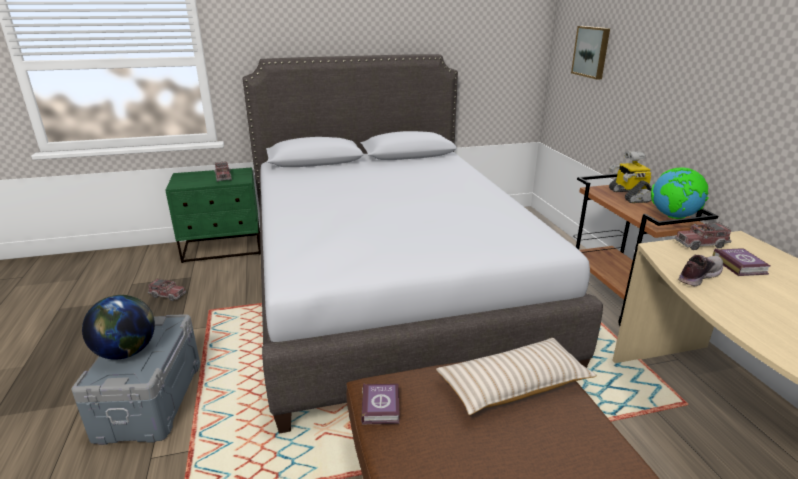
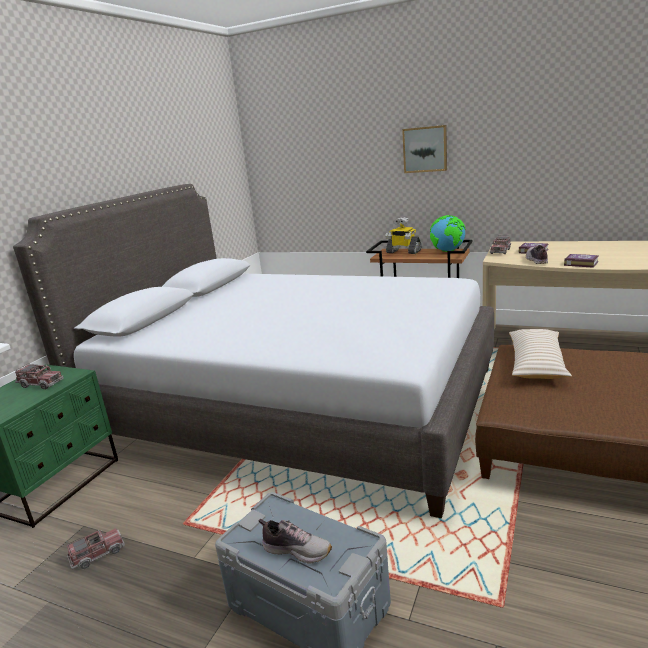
camera: 50 degrees left, 5 degrees down
globe [82,295,155,360] -> shoe [259,519,332,564]
book [361,384,400,424] -> book moved to [564,254,599,268]
picture [571,26,610,80] -> picture moved to [402,125,447,173]

